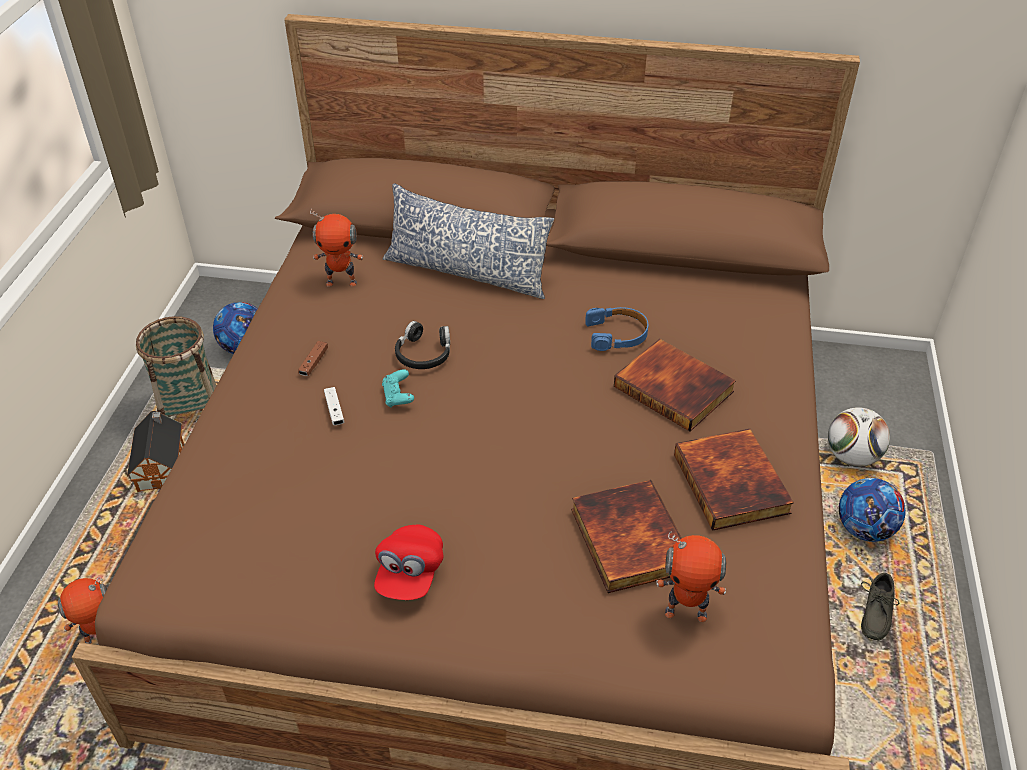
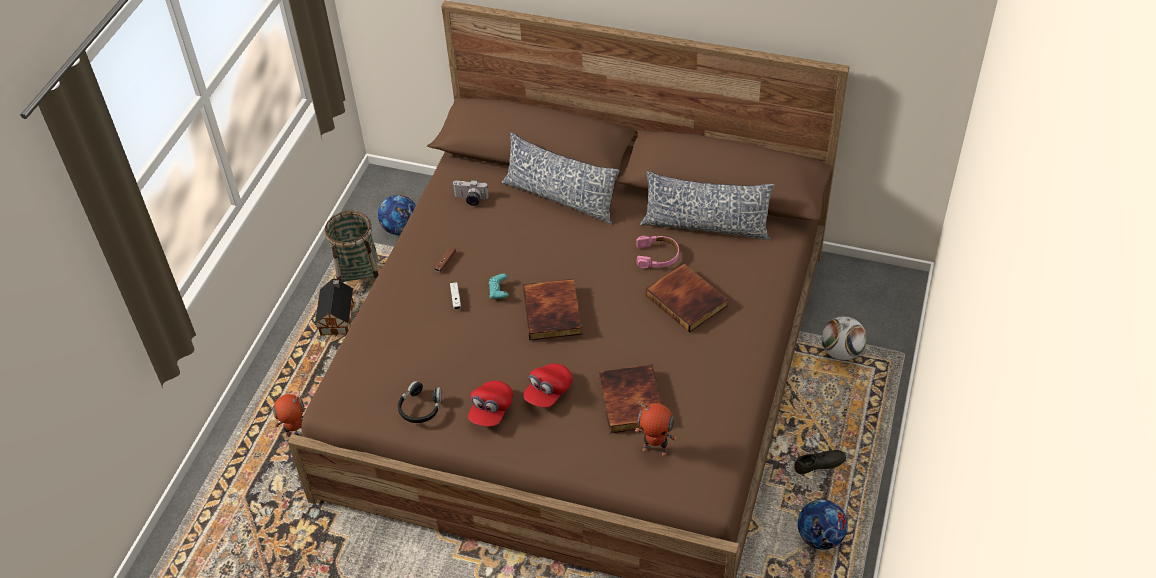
camera: 10 degrees right, 5 degrees up
toy robot [310,209,363,287] -> camera [452,180,489,206]
black headphones [395,321,450,369] -> black headphones moved to [398,381,442,423]
blue headphones [585,307,648,351] -> pink headphones [637,236,679,268]
book [674,429,794,531] -> book moved to [523,279,582,340]
football [839,478,906,542] -> football moved to [798,500,848,550]
grey shoe [861,573,899,641] -> grey shoe turned 135 degrees counterclockwise [794,448,846,474]
none -> red cap [523,364,573,407]
none -> pillow [640,171,774,240]

